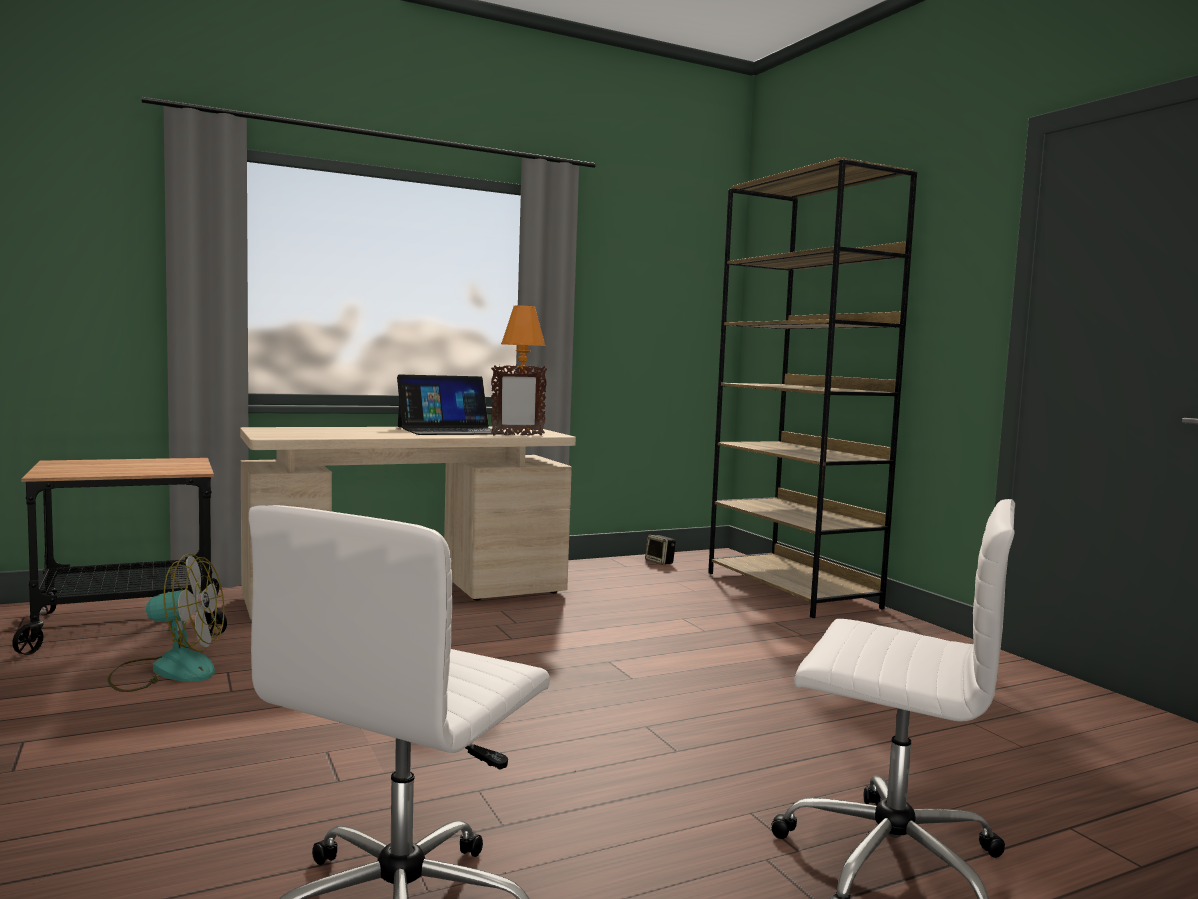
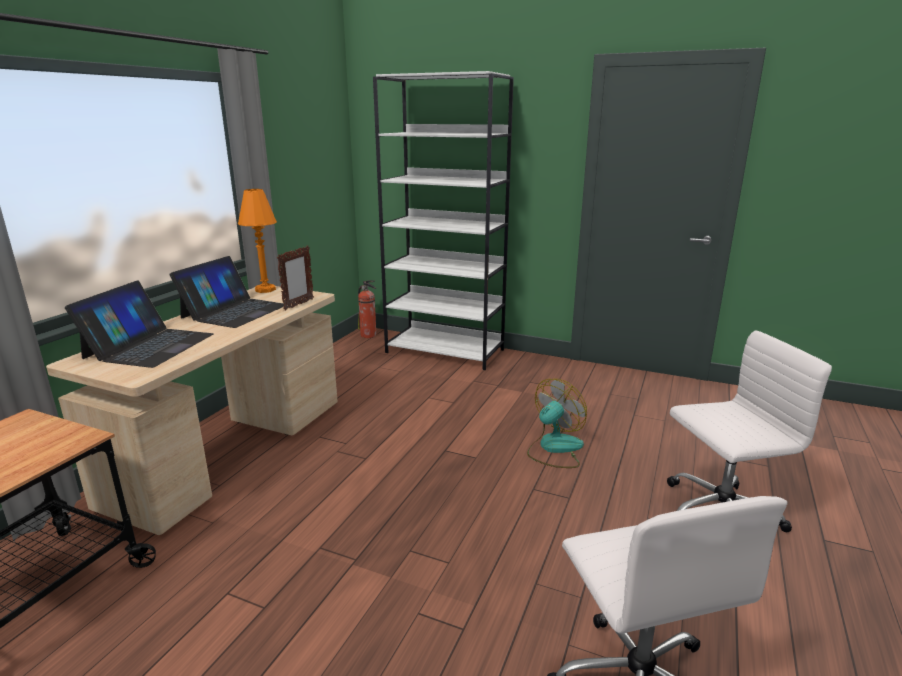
camera: 40 degrees left, 15 degrees up
fan [107,553,224,692] -> fan moved to [527,379,587,468]
speaker [645,535,676,565] -> none
brown bookcase [708,157,917,618] -> white bookcase [373,71,514,370]
none -> laptop [65,280,213,368]
none -> fire extinguisher [358,280,377,338]

